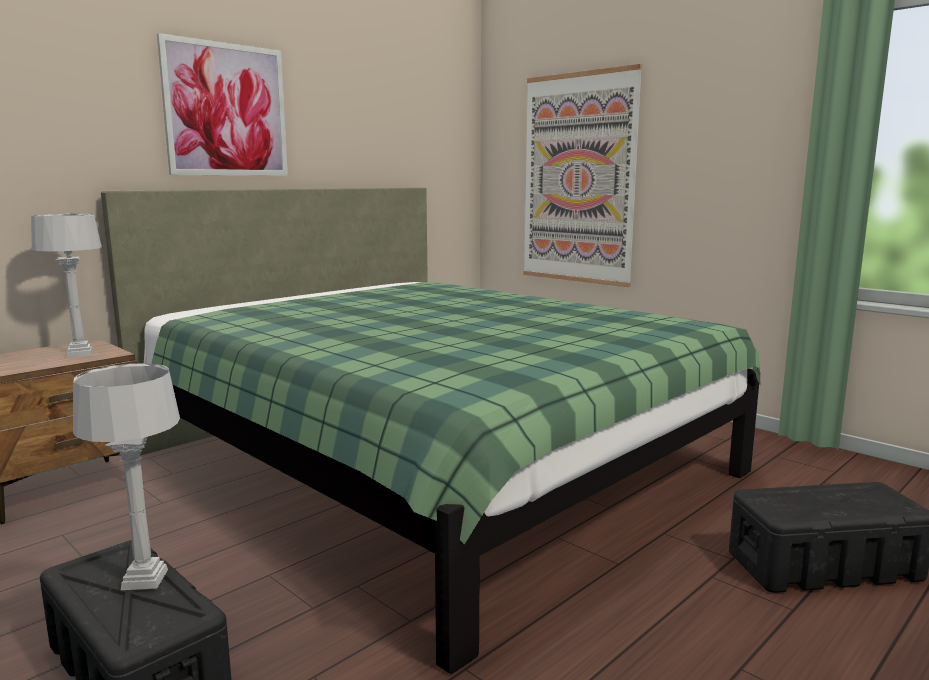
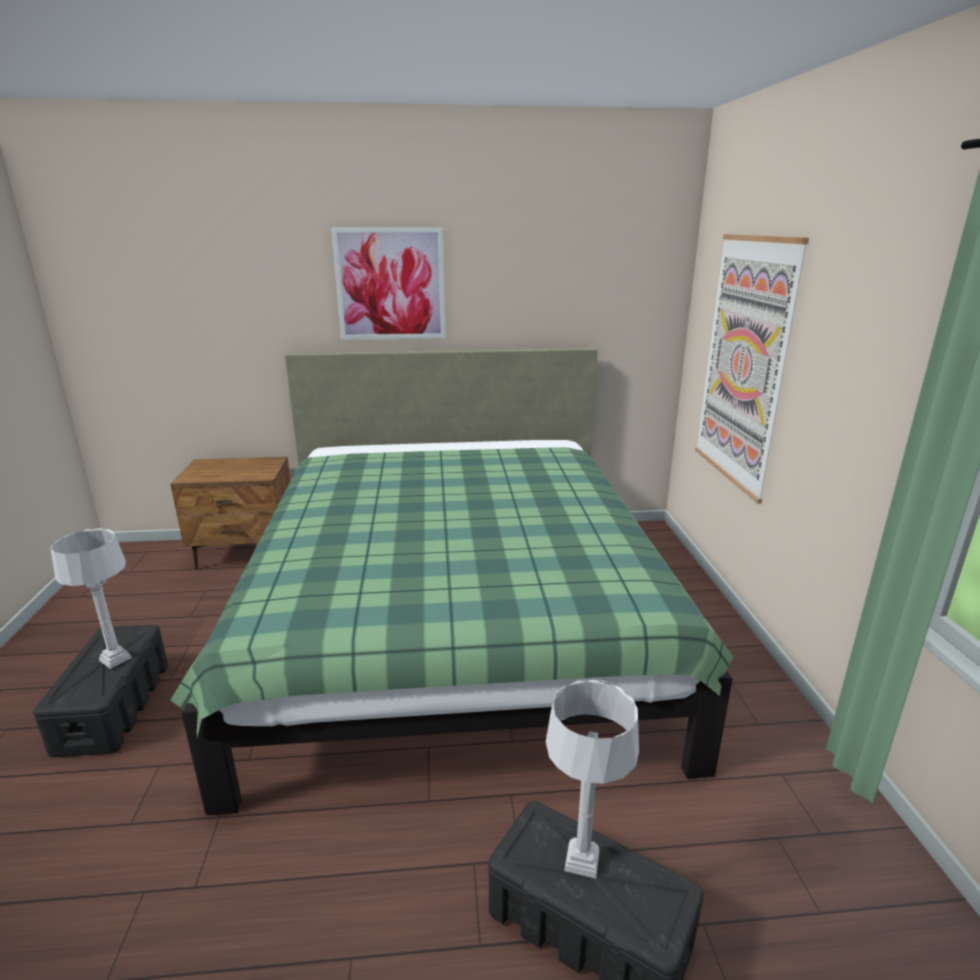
camera: 40 degrees right, 10 degrees up
grey table lamp [31,214,102,358] -> grey table lamp moved to [546,680,639,879]

